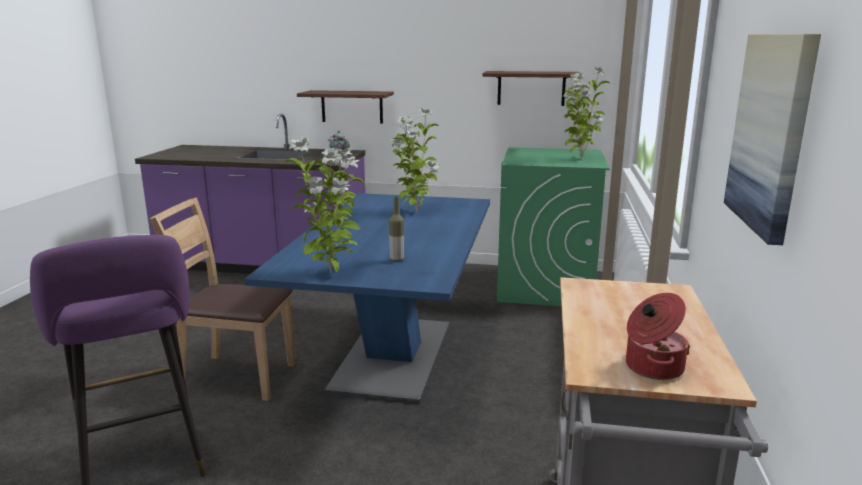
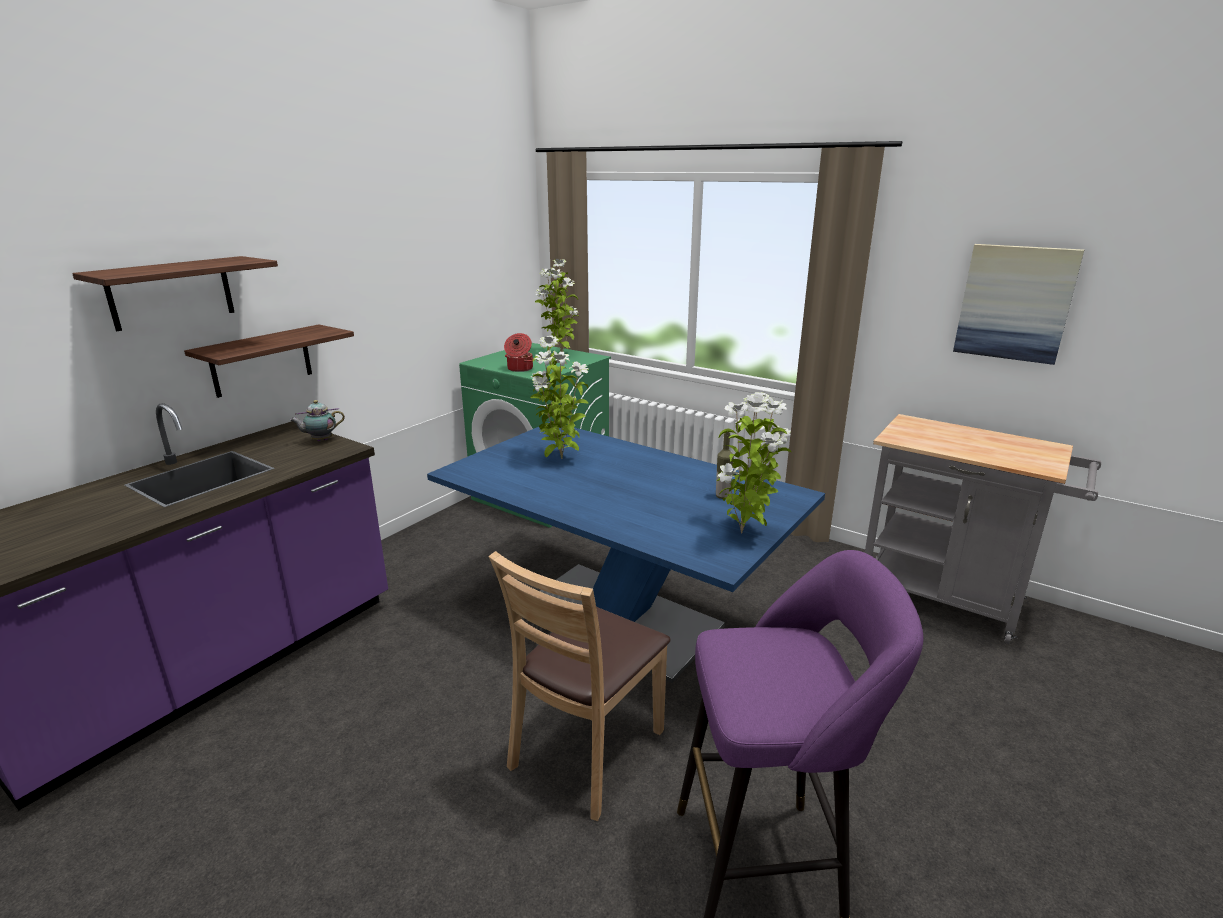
camera: 65 degrees left, 5 degrees up
shelf [483,71,580,106] -> shelf moved to [72,256,278,331]
cooking pot [626,293,690,380] -> cooking pot moved to [504,333,533,372]

